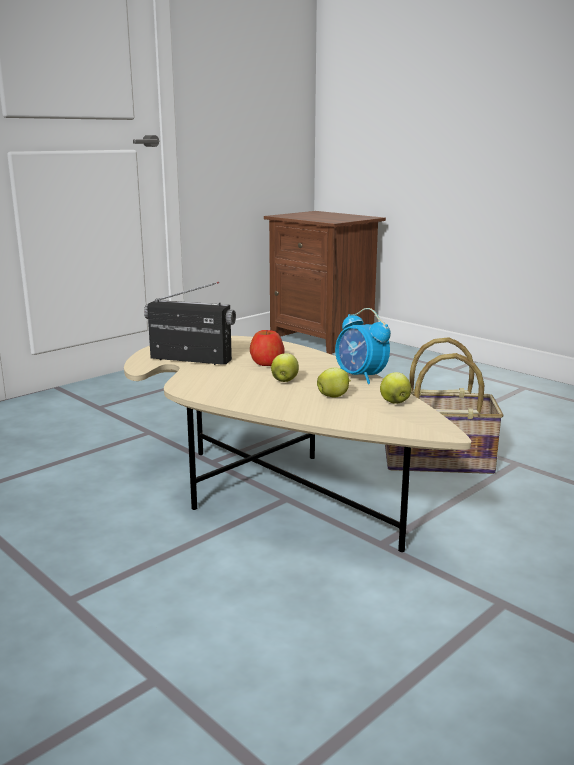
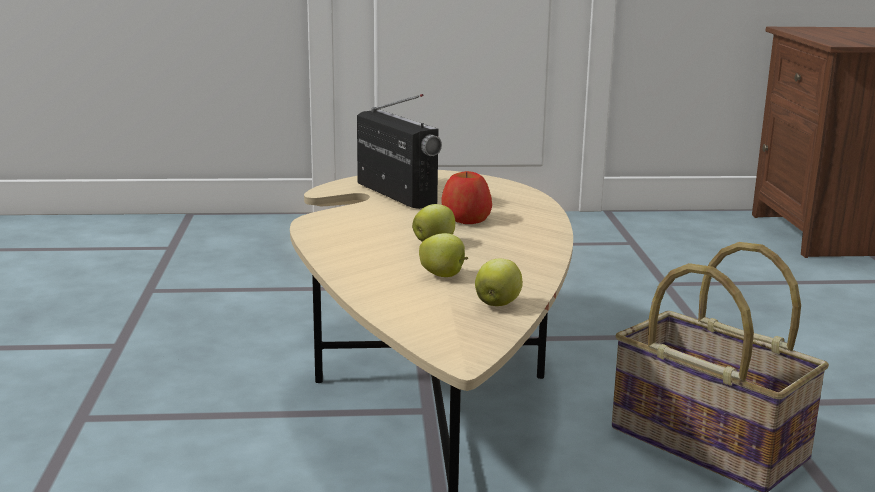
camera: 40 degrees right, 0 degrees up
alarm clock [335,308,391,384] -> none

